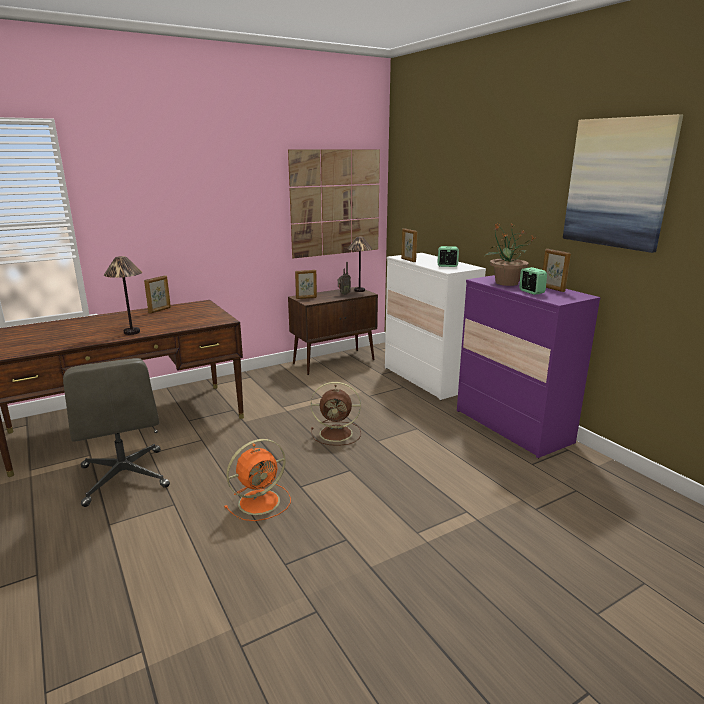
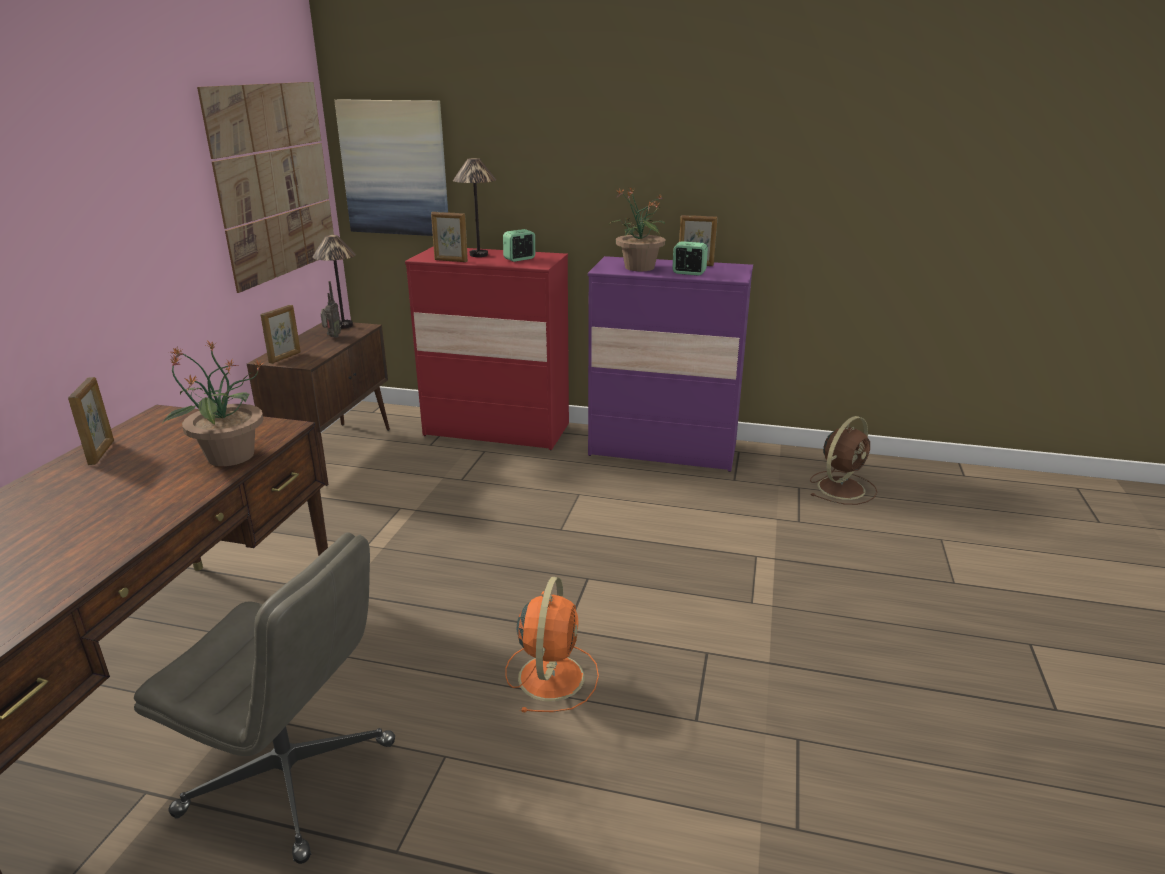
camera: 45 degrees left, 5 degrees up
table lamp [104,256,142,335] -> table lamp moved to [453,158,496,257]
brown fan [311,382,361,446] -> brown fan moved to [810,416,877,505]
white dresser [385,253,486,400] -> red dresser [405,246,569,450]
picture [563,114,683,253] -> picture moved to [334,99,448,236]
none -> potted plant [163,341,264,466]

